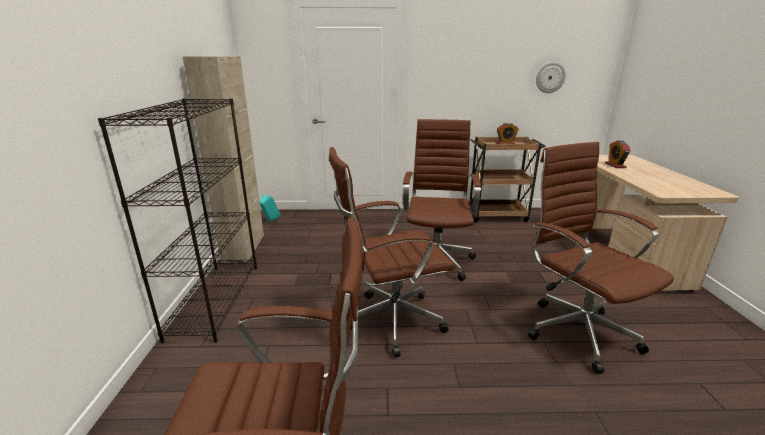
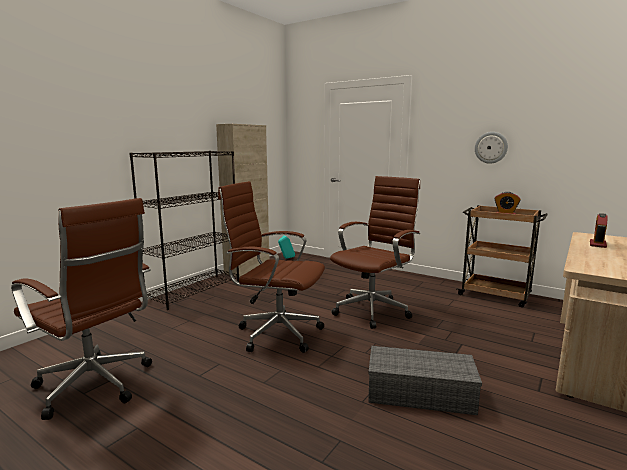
camera: 35 degrees right, 10 degrees down
brown office chair [528,142,674,374] -> grey storage box [368,346,482,415]
wall clock [536,62,566,93] -> wall clock moved to [475,132,508,164]

